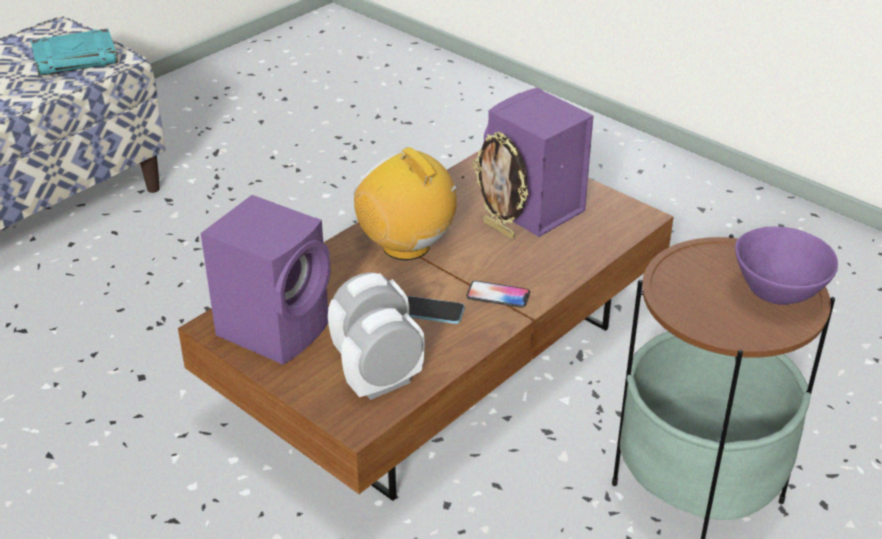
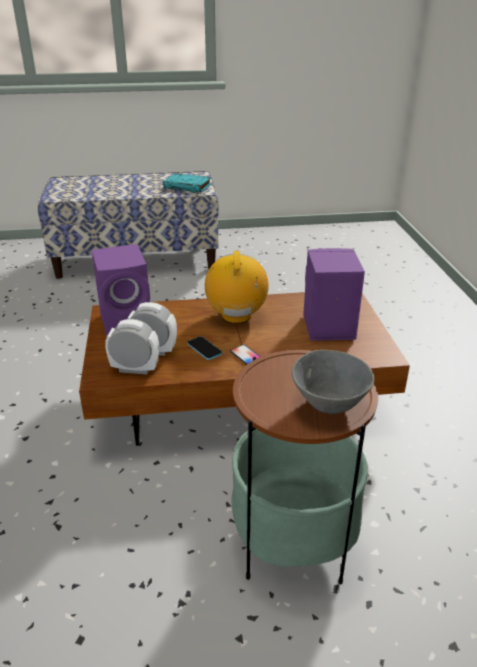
camera: 40 degrees right, 5 degrees down
picture frame [473,132,529,239] -> none
purple bowl [735,226,838,305] -> grey bowl [292,350,375,414]

